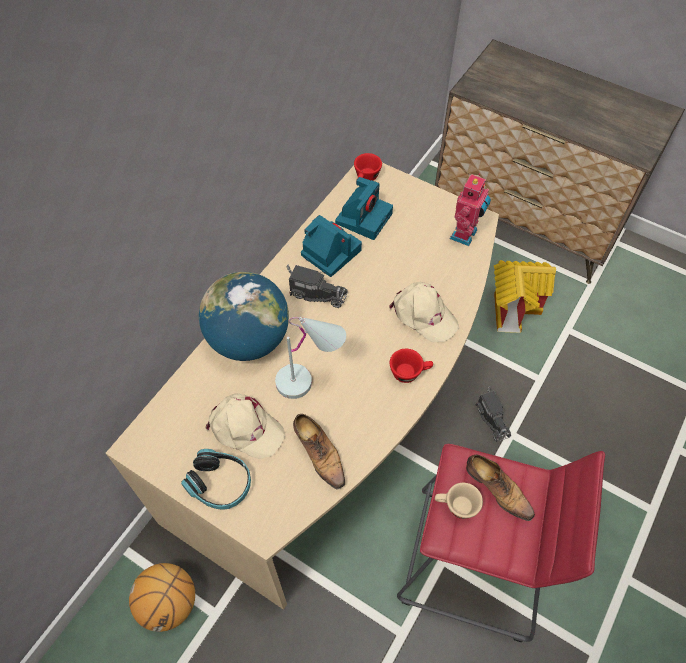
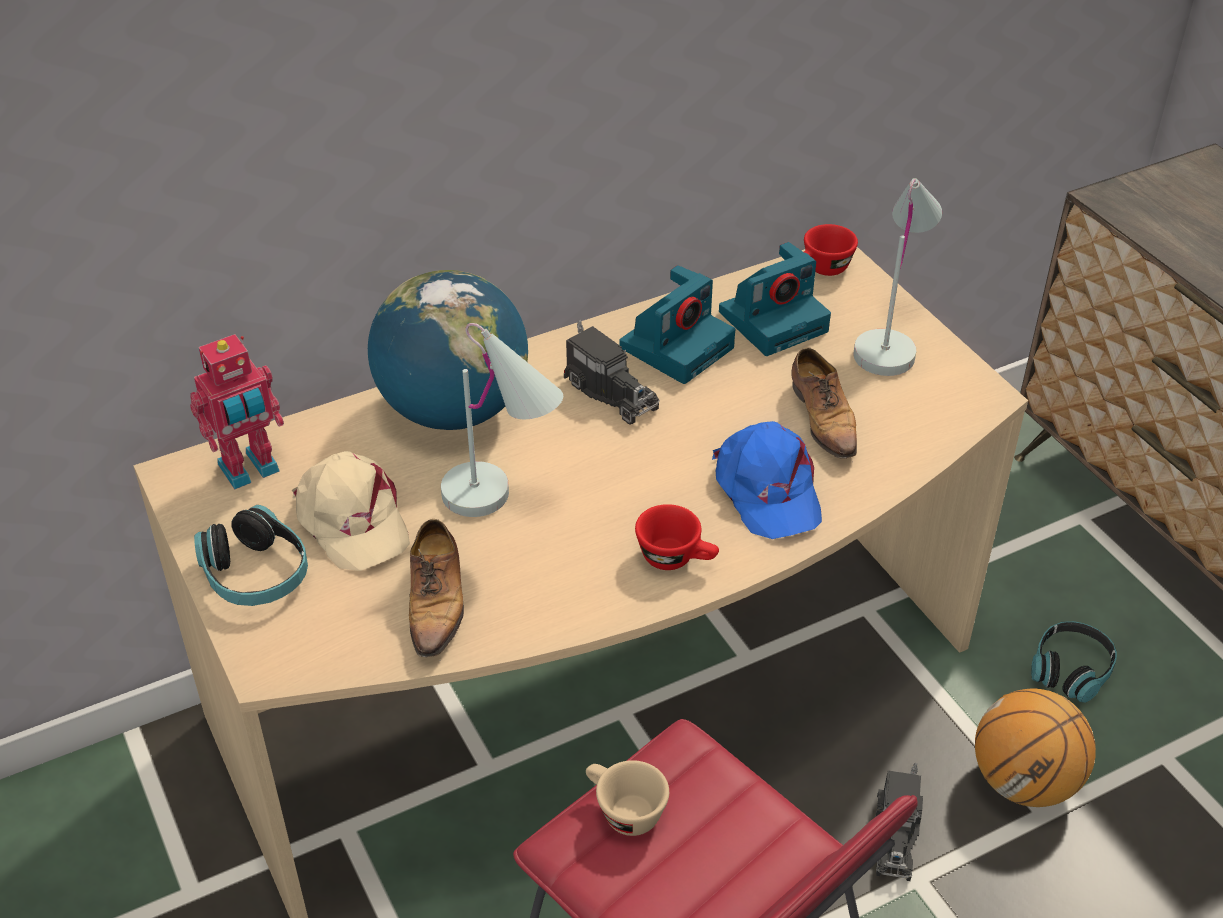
camera: 30 degrees right, 15 degrees down
basketball [129,563,195,632] -> basketball moved to [975,689,1096,807]
camera [301,215,362,277] -> camera turned 60 degrees clockwise [620,265,735,384]
beige cap [389,282,459,342] -> blue cap [712,421,822,539]
toy robot [450,174,491,246] -> toy robot moved to [190,334,284,489]
shoe [466,454,535,521] -> shoe moved to [791,347,857,459]
toy house [494,260,556,333] -> headphones [1031,621,1117,703]
none -> white table lamp [854,178,942,376]

